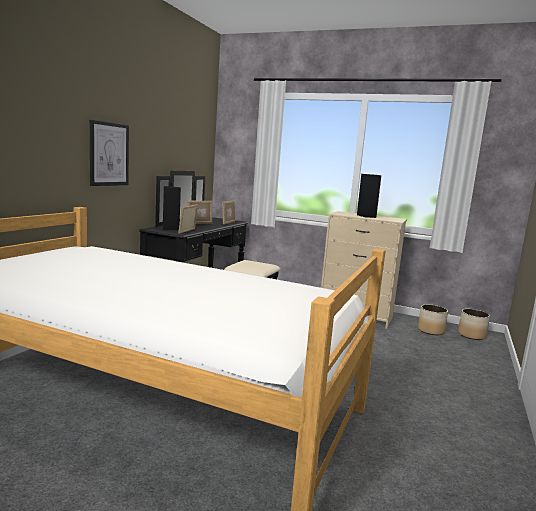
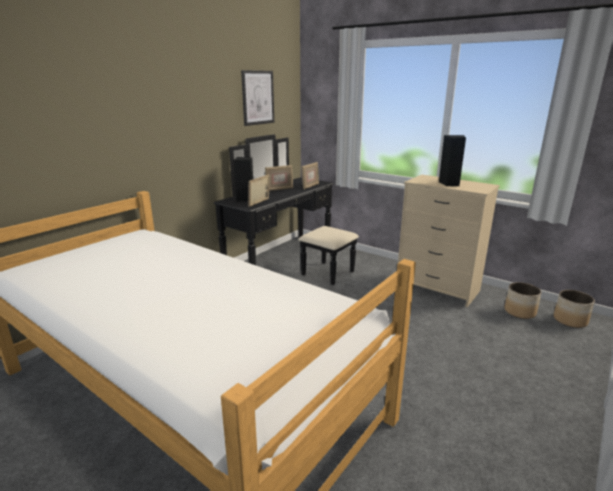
camera: 15 degrees right, 10 degrees up
picture [90,120,129,186] -> picture moved to [241,70,274,126]

